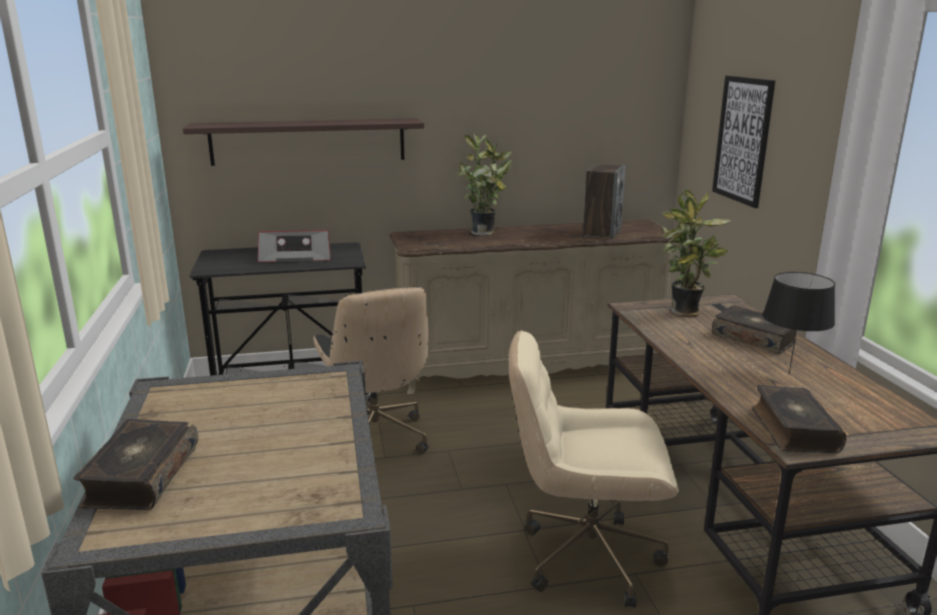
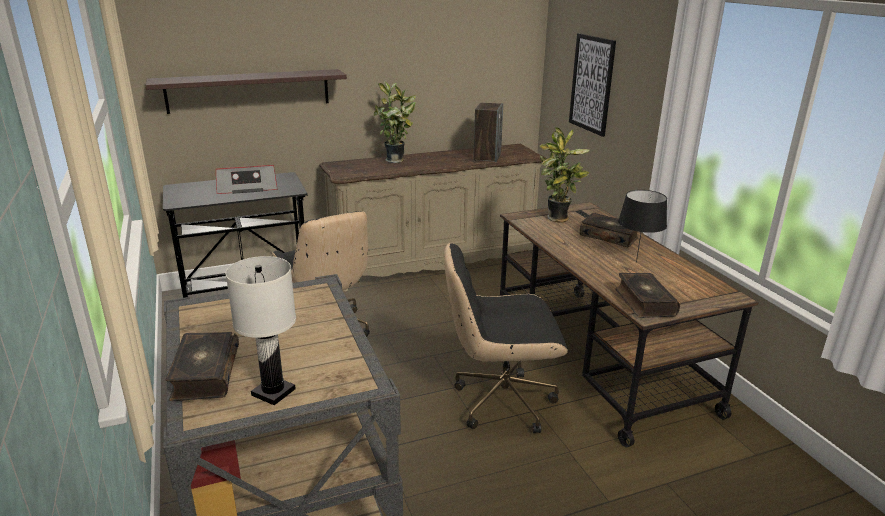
camera: 10 degrees left, 5 degrees up
beige office chair [509,330,678,607] -> black office chair [444,243,568,433]
none -> white table lamp [225,256,296,405]

